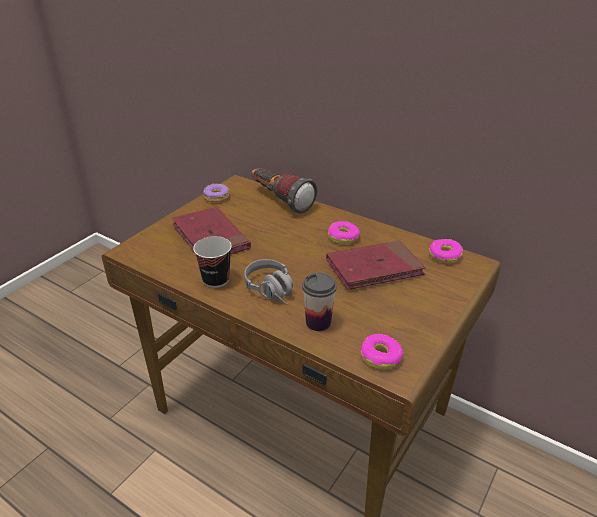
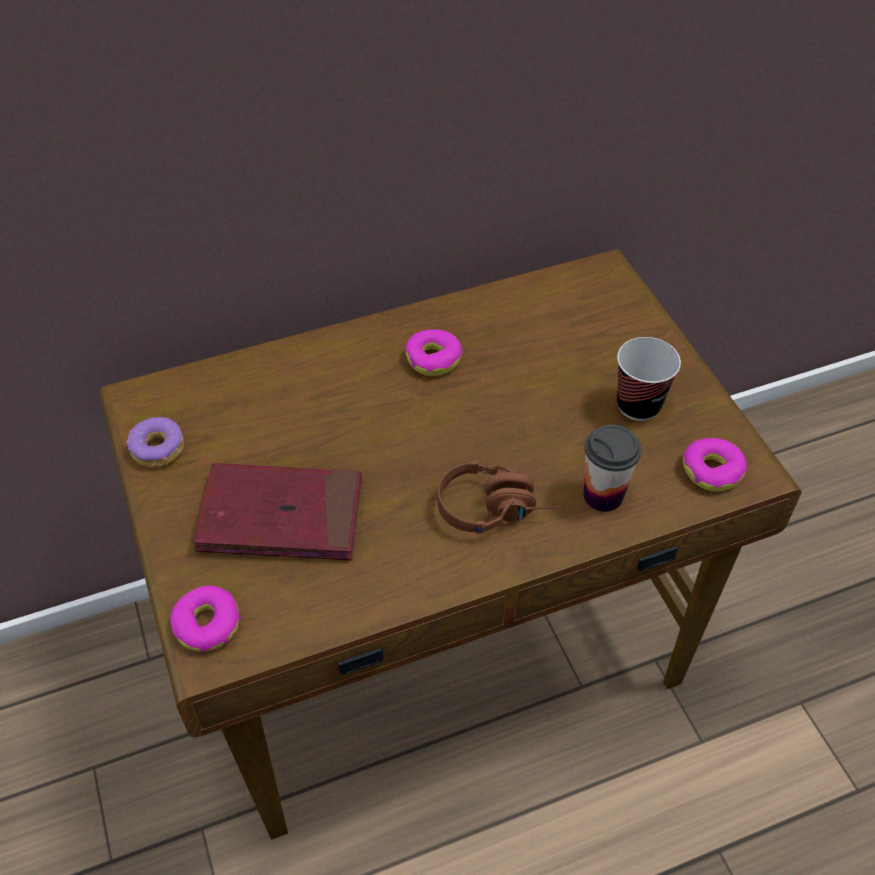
camera: 55 degrees left, 15 degrees up
cup [193,236,232,288] -> cup moved to [617,337,681,421]
grey headphones [244,259,293,305] -> brown headphones [437,461,562,534]
flashlight [251,168,317,214] -> none
red book [326,240,426,290] -> none
donut [429,239,463,264] -> donut moved to [170,585,241,652]

